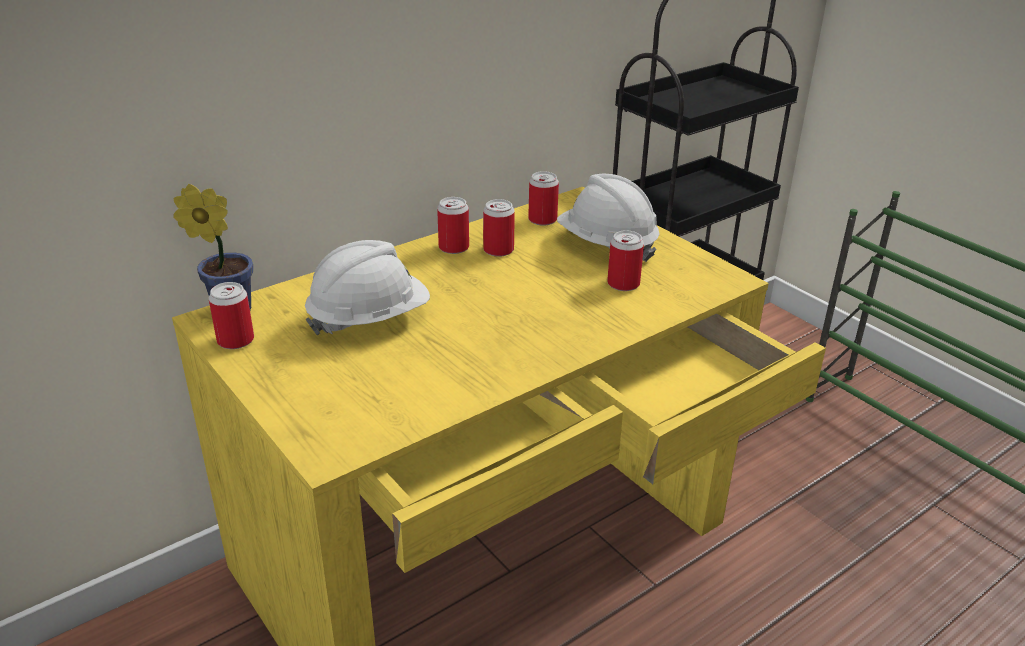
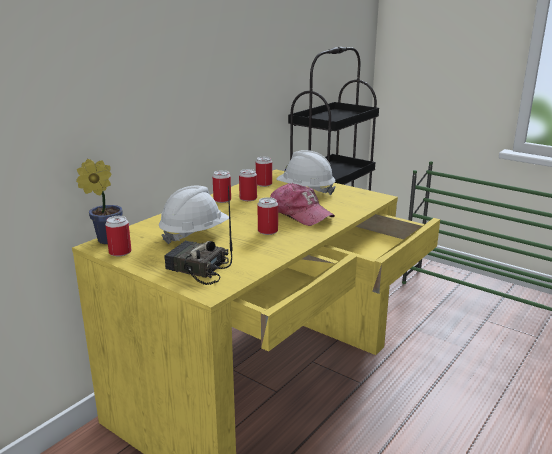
camera: 15 degrees left, 10 degrees down
can [607,230,644,291] -> can moved to [257,197,278,235]
none -> radio [164,186,233,285]
none -> cap [270,183,335,226]

